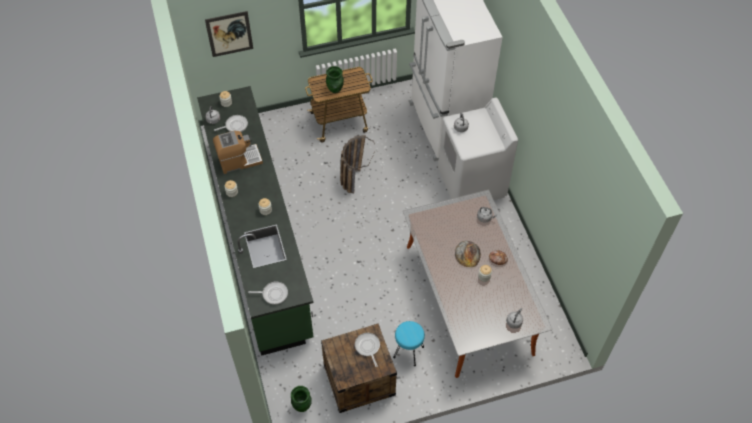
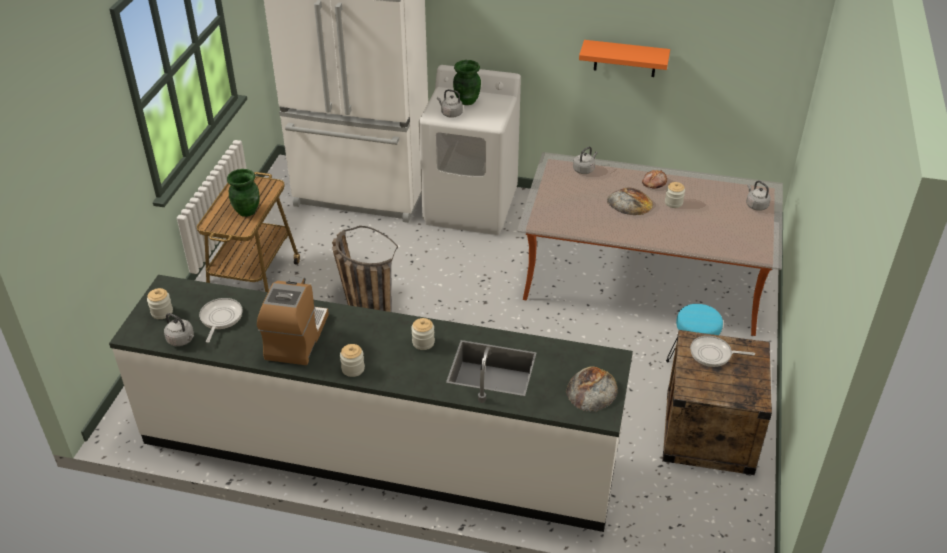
camera: 60 degrees left, 15 degrees down
green counter [197,86,313,356] -> white counter [109,275,633,532]
picture [205,11,253,57] -> none
frying pan [248,281,288,305] -> bread [566,367,618,412]
green vase [291,386,312,412] -> green vase moved to [453,60,481,105]
none -> orange shelf [579,40,670,77]

